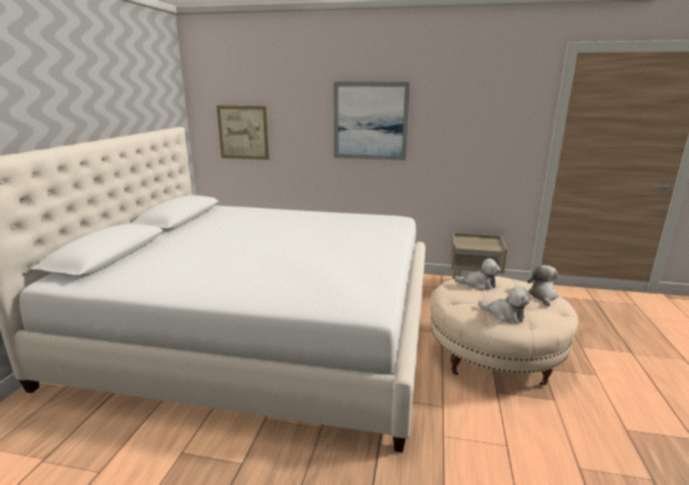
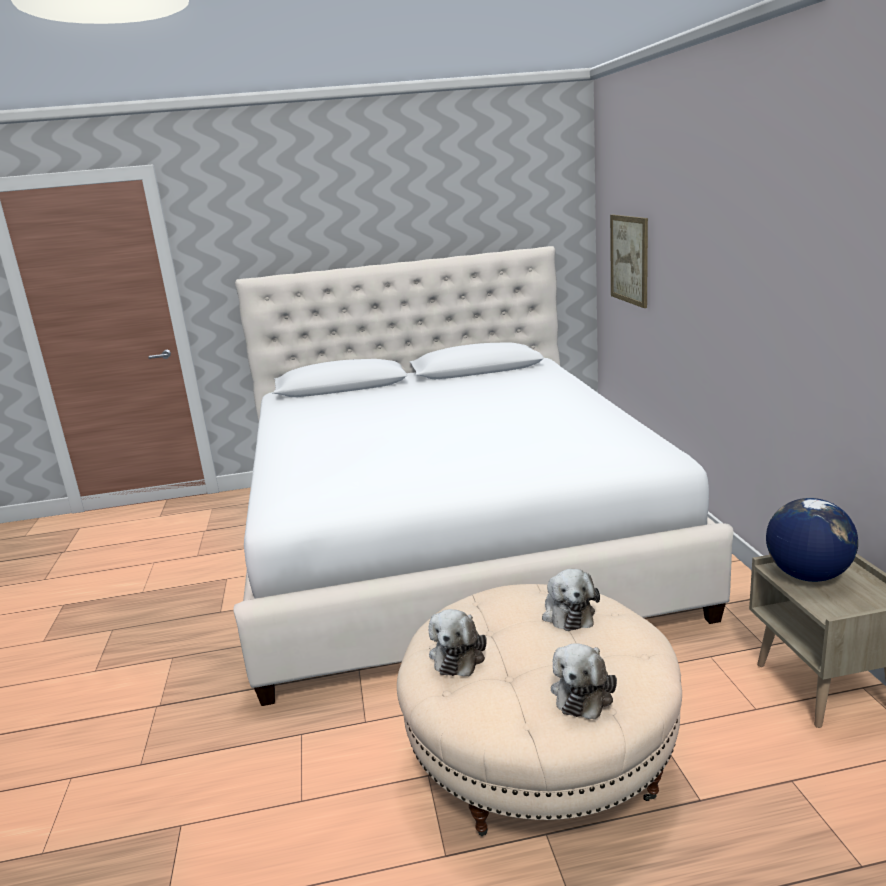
camera: 70 degrees right, 0 degrees up
picture [334,82,410,160] -> none
plush toy [528,265,558,306] -> plush toy turned 120 degrees clockwise [551,643,617,720]
none -> globe [766,498,858,582]

